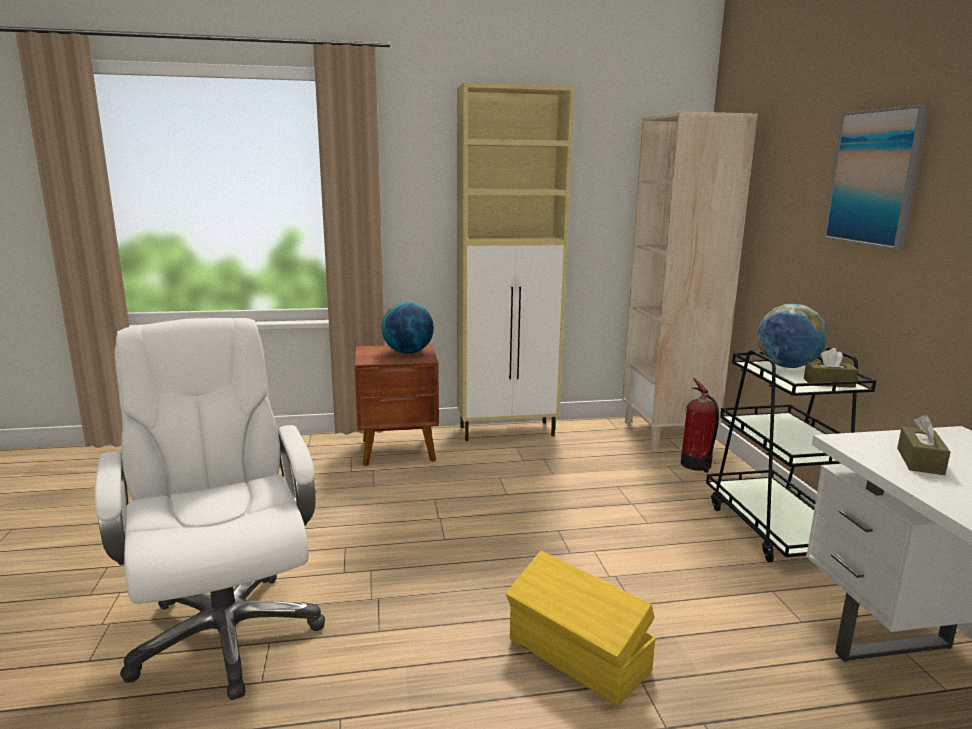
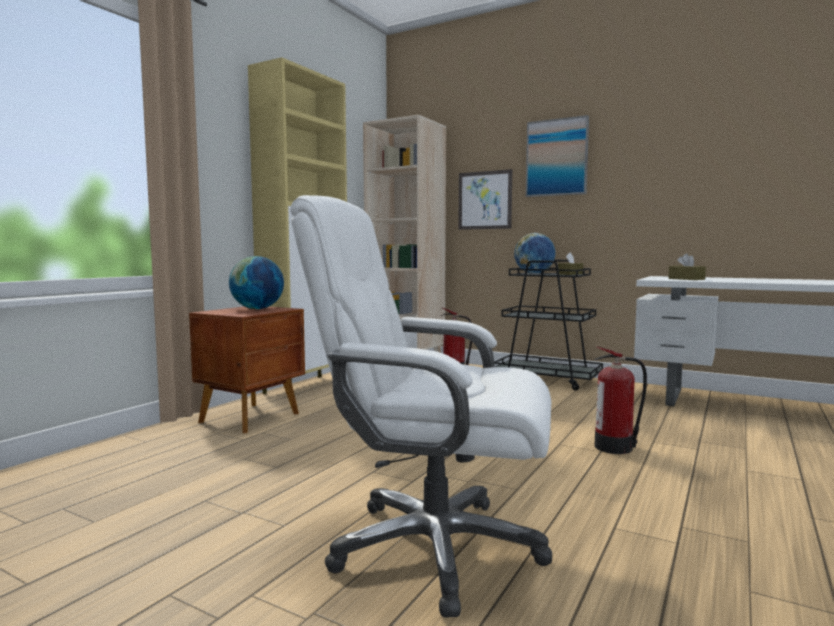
camera: 50 degrees left, 10 degrees down
yellow storage box [506,551,656,706] -> fire extinguisher [594,346,647,454]
none -> picture [458,169,512,230]

